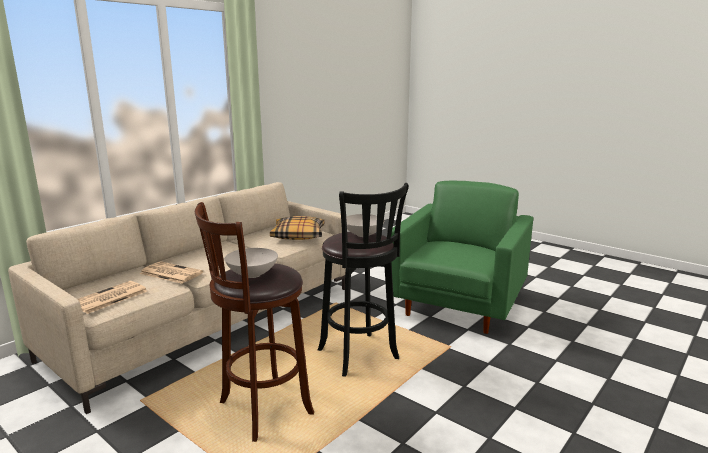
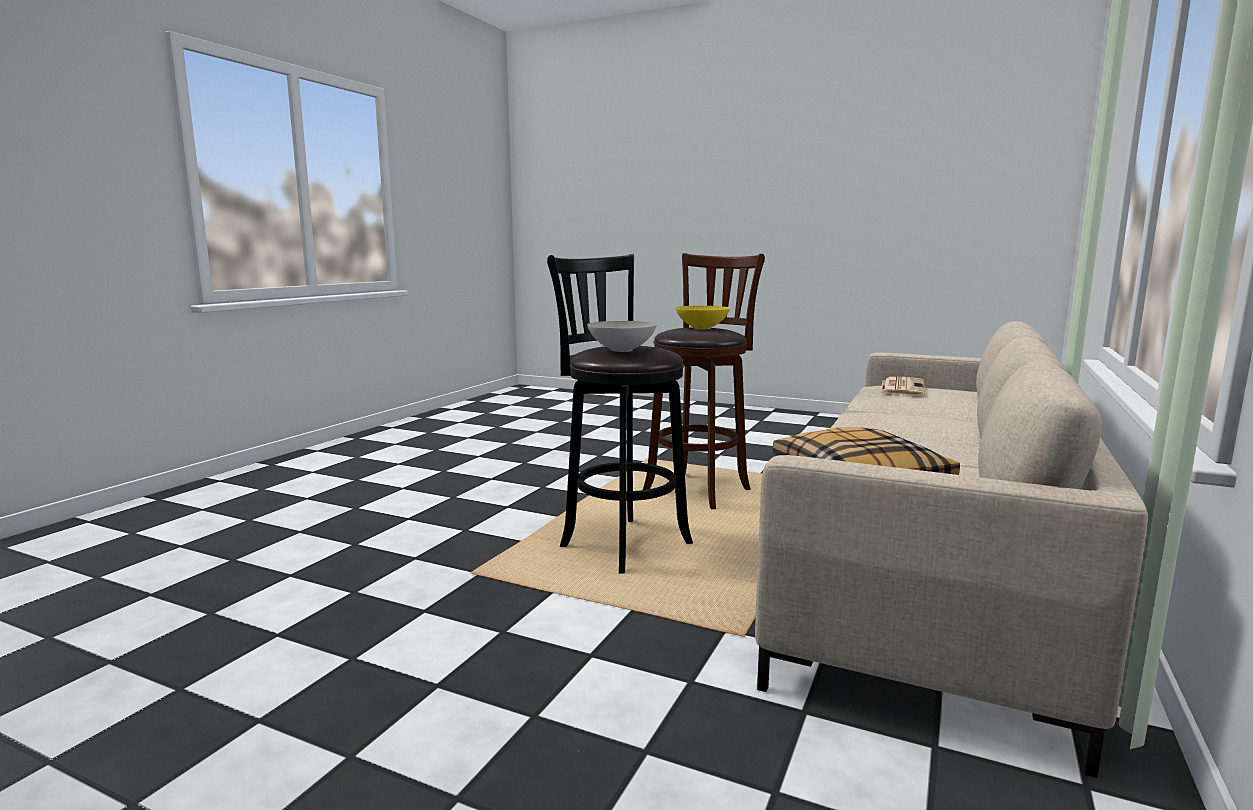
camera: 165 degrees right, 5 degrees down
newspaper [140,261,203,284] -> none
white bowl [224,248,278,278] -> yellow bowl [675,306,730,329]
green armchair [391,181,533,334] -> none

